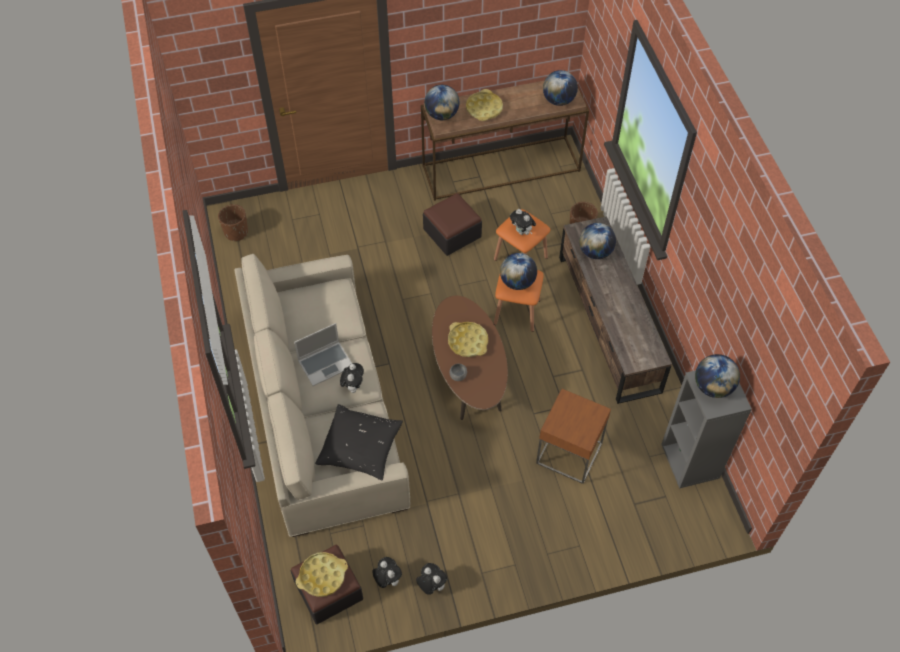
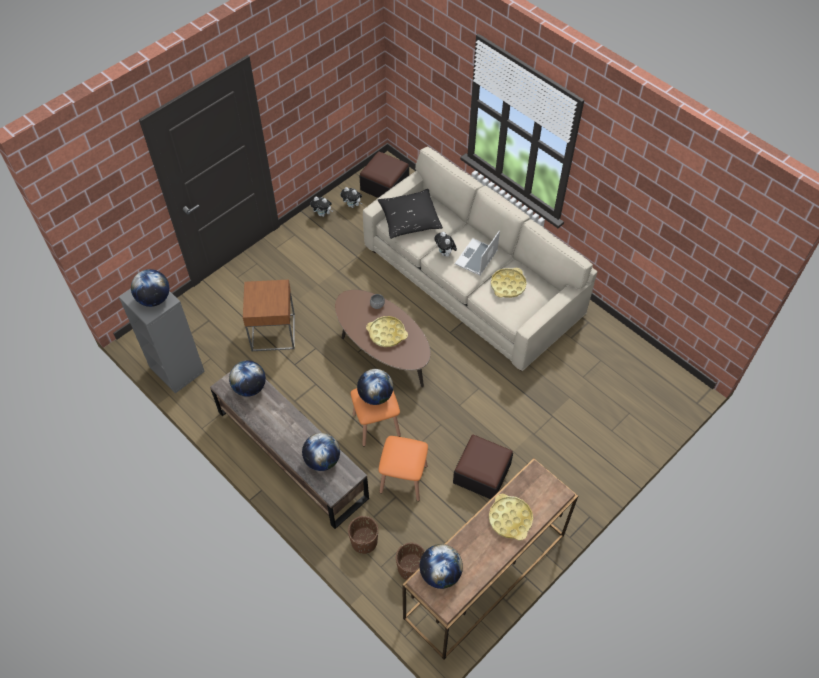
camera: 150 degrees right, 0 degrees up
brown planter [218,204,248,242] -> brown planter moved to [396,543,425,580]
yellow tray [296,552,348,597] -> yellow tray moved to [491,268,527,298]
globe [424,85,460,120] -> globe moved to [229,360,266,397]
plush toy [510,209,536,235] -> none

